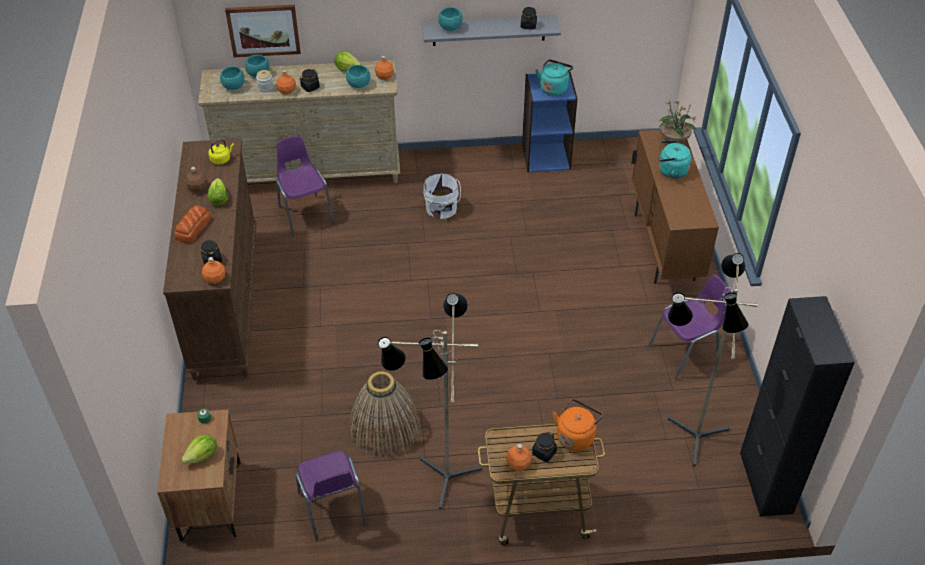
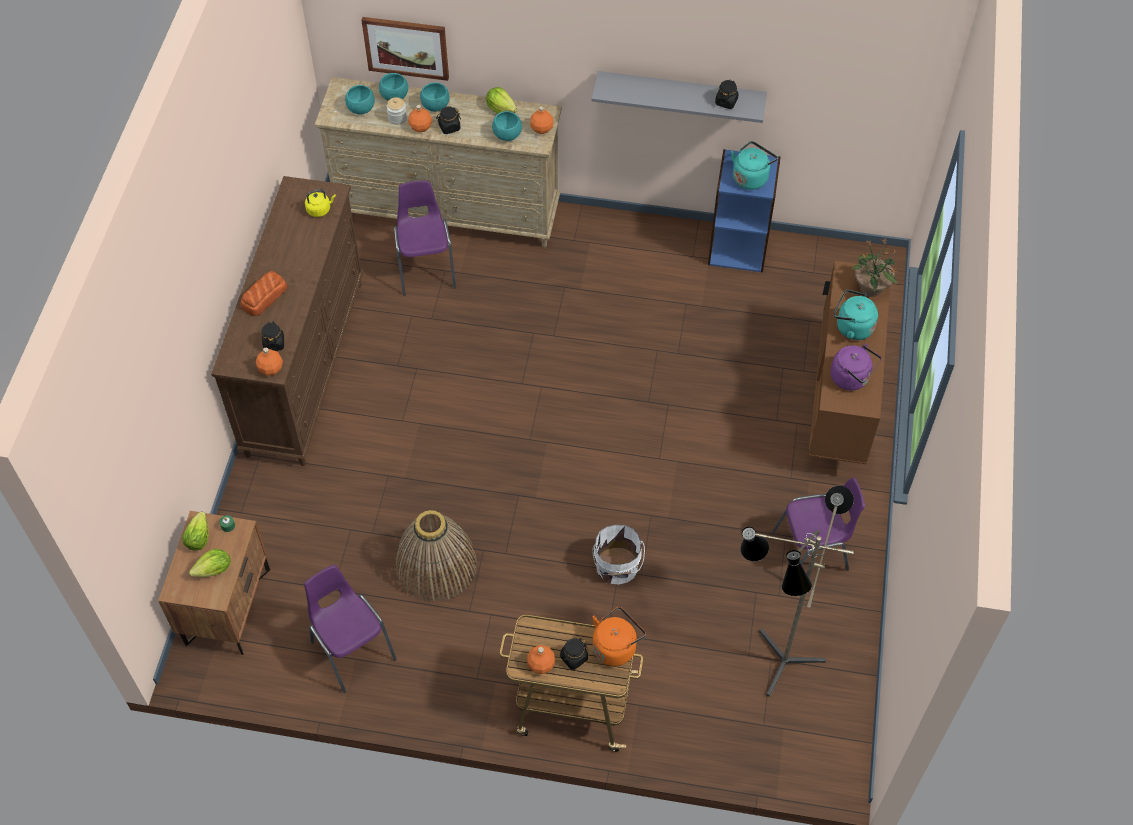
camera: 15 degrees right, 10 degrees up
brown bottle [185,167,208,192] -> none
lettuce [207,178,228,206] -> lettuce moved to [182,512,209,551]
purple chair [295,451,366,541] -> purple chair turned 150 degrees clockwise [304,565,397,693]
floor lamp [378,293,482,510] -> none
white bucket [423,173,461,219] -> white bucket moved to [592,524,645,584]
turquoise bowl [438,7,462,31] -> turquoise bowl moved to [420,82,450,112]
black cabinet [740,296,855,517] -> none
none -> purple kettle [831,344,881,390]

